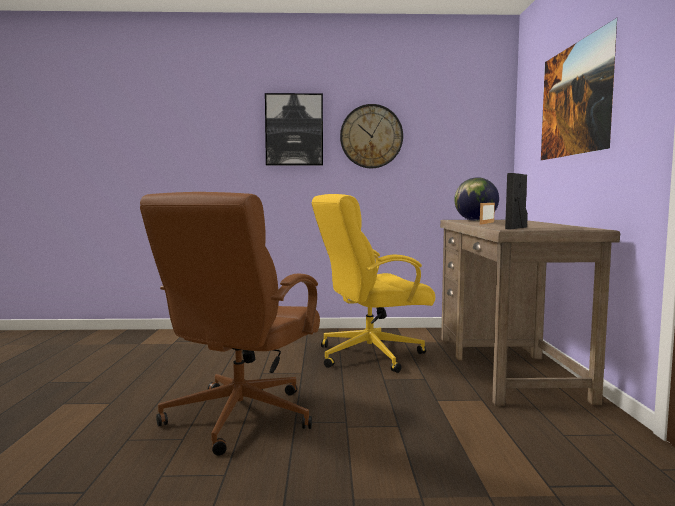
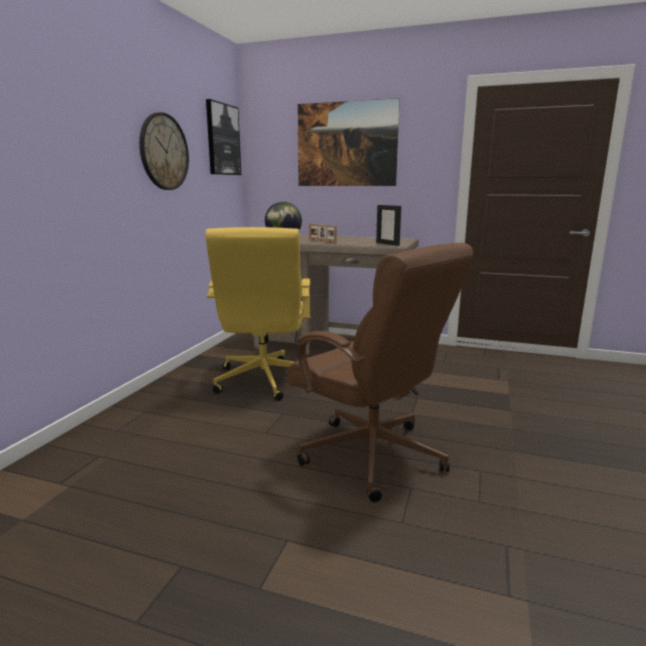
camera: 70 degrees left, 10 degrees up
picture [265,93,323,166] -> picture moved to [206,99,241,175]

